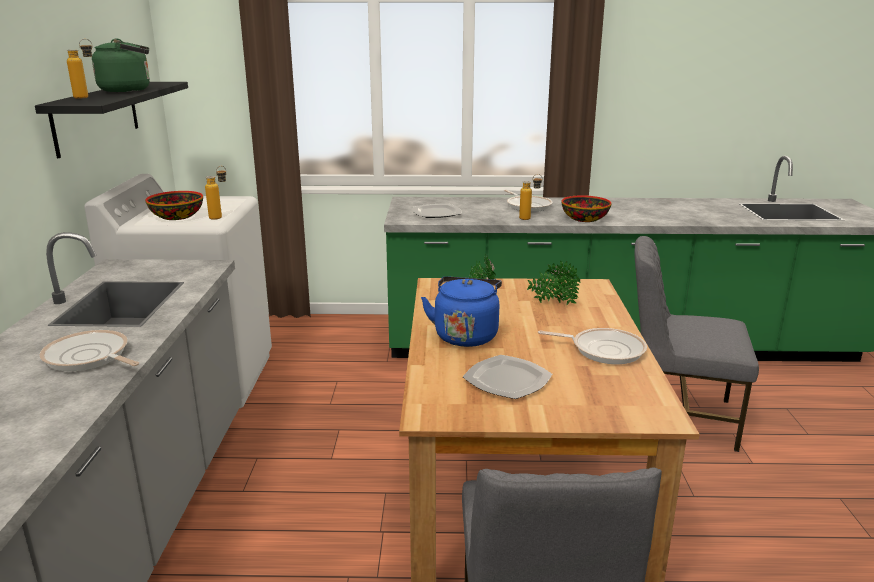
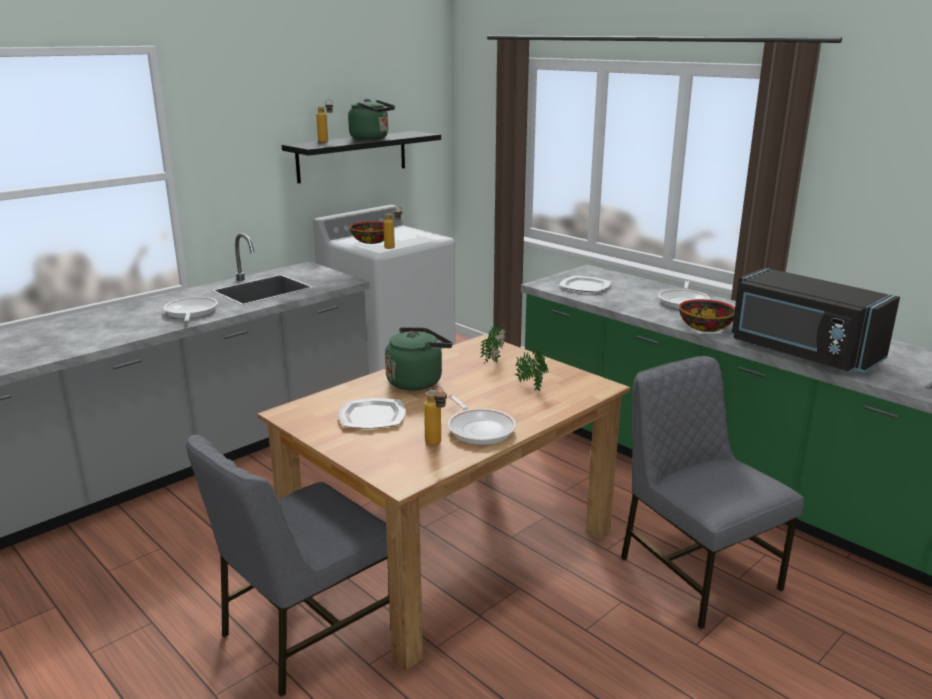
camera: 45 degrees right, 0 degrees up
blue kettle [421,276,502,347] -> green kettle [385,327,453,391]
bottle [519,174,543,220] -> bottle moved to [424,386,447,445]
none -> black microwave [731,268,900,373]

